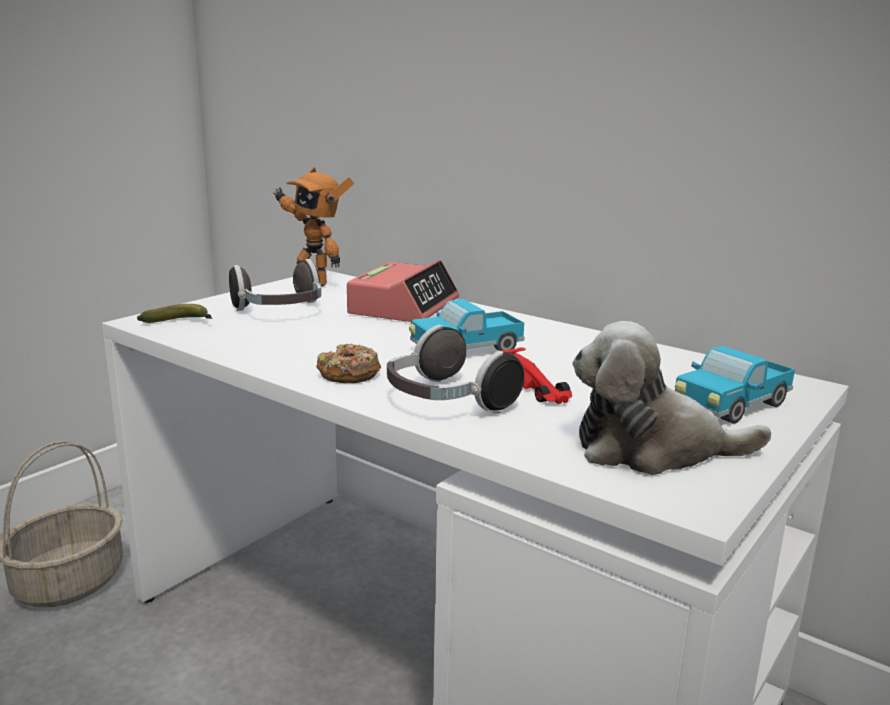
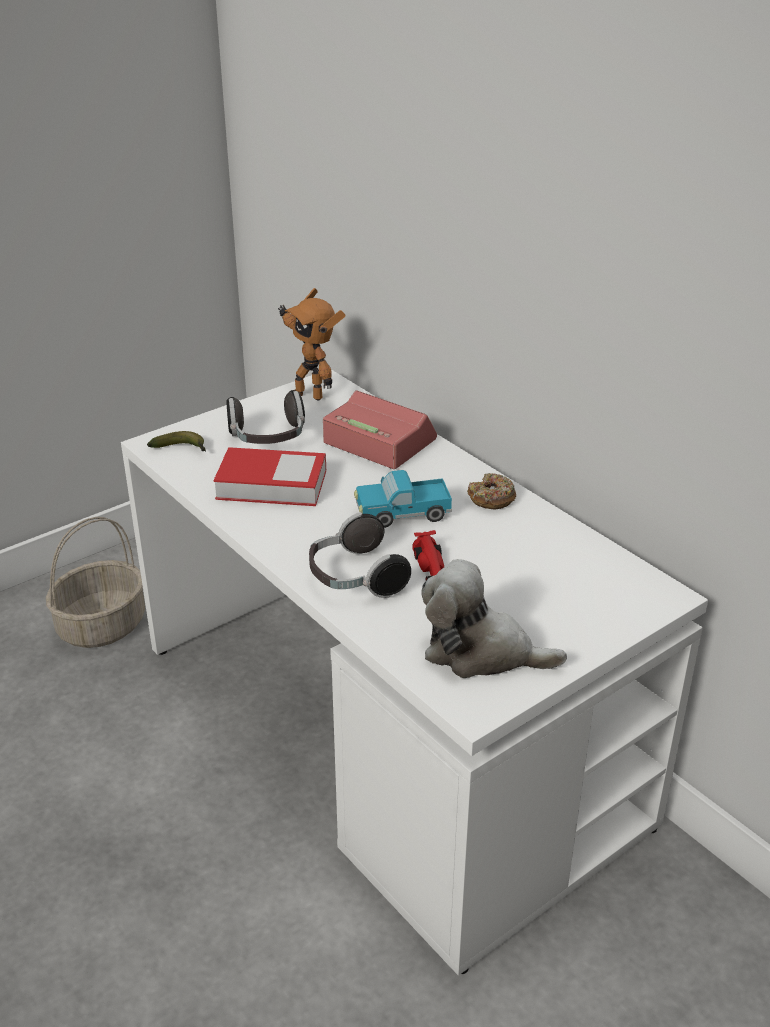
camera: 15 degrees right, 15 degrees up
donut [316,344,381,383] -> donut moved to [467,473,516,509]
alarm clock [347,260,459,322] -> alarm clock turned 90 degrees counterclockwise [323,390,437,469]
toy truck [675,346,795,424] -> none
none -> book [214,447,326,506]

